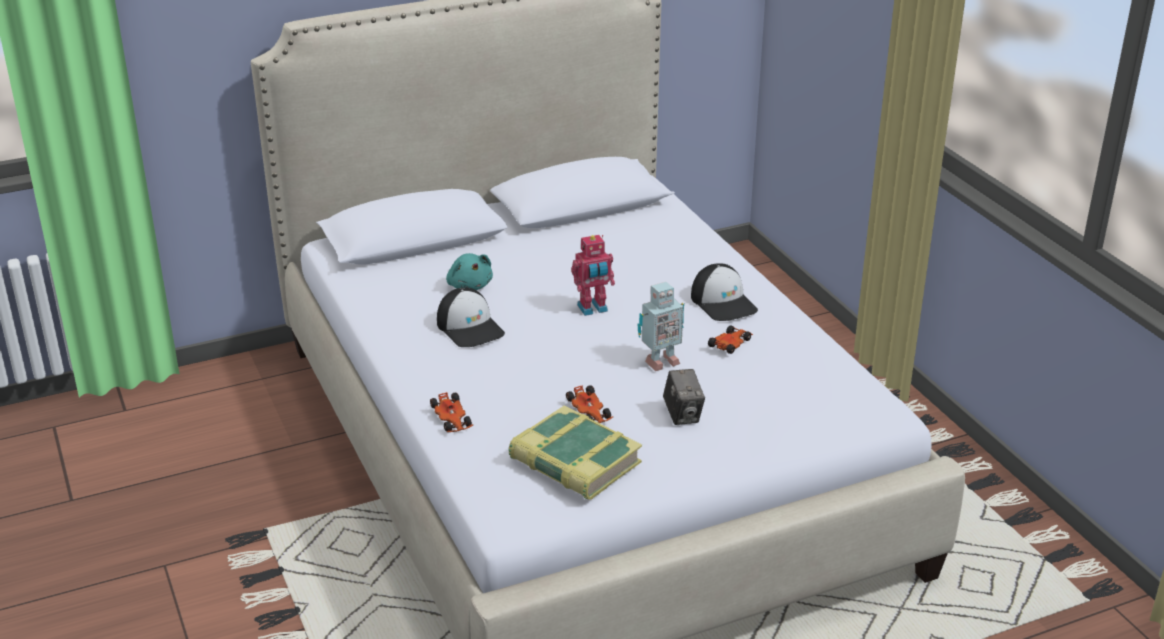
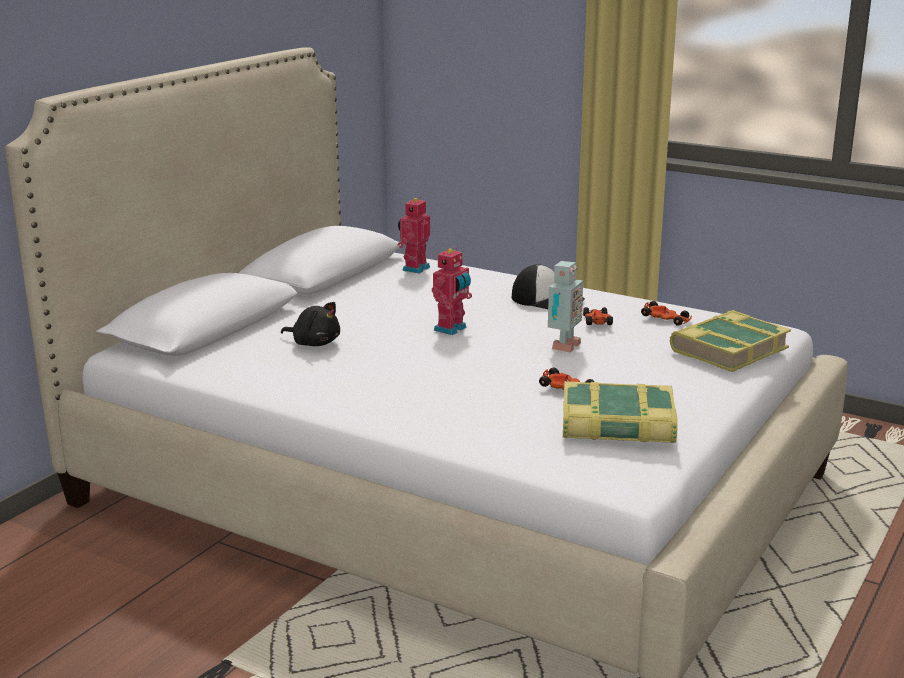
camera: 35 degrees left, 10 degrees down
toy car [430,392,473,432] -> toy car moved to [641,301,692,326]
cap [437,288,505,347] -> none
turquoise plush toy [446,253,493,290] -> black plush toy [281,302,340,346]
camera [663,369,705,425] -> none
none -> toy robot [398,197,431,274]
none -> book [670,310,791,372]

